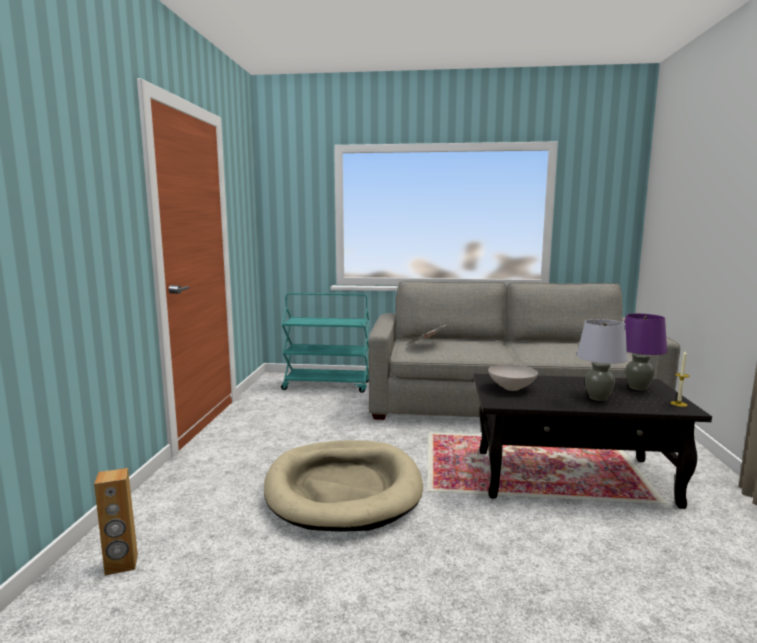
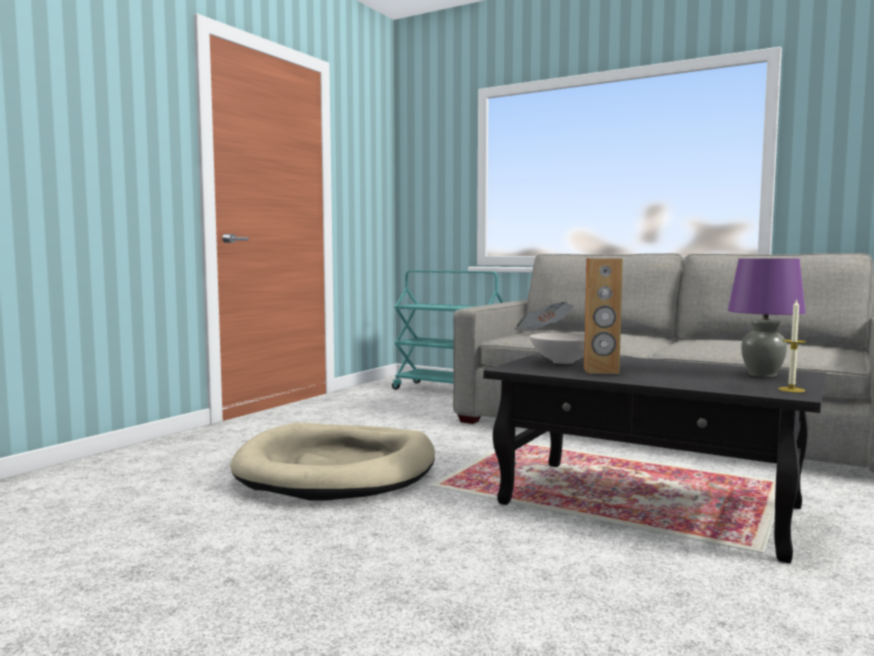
camera: 25 degrees right, 5 degrees down
brown speaker [94,468,138,576] -> brown speaker moved to [584,258,623,374]
grey table lamp [577,319,628,401] -> none

